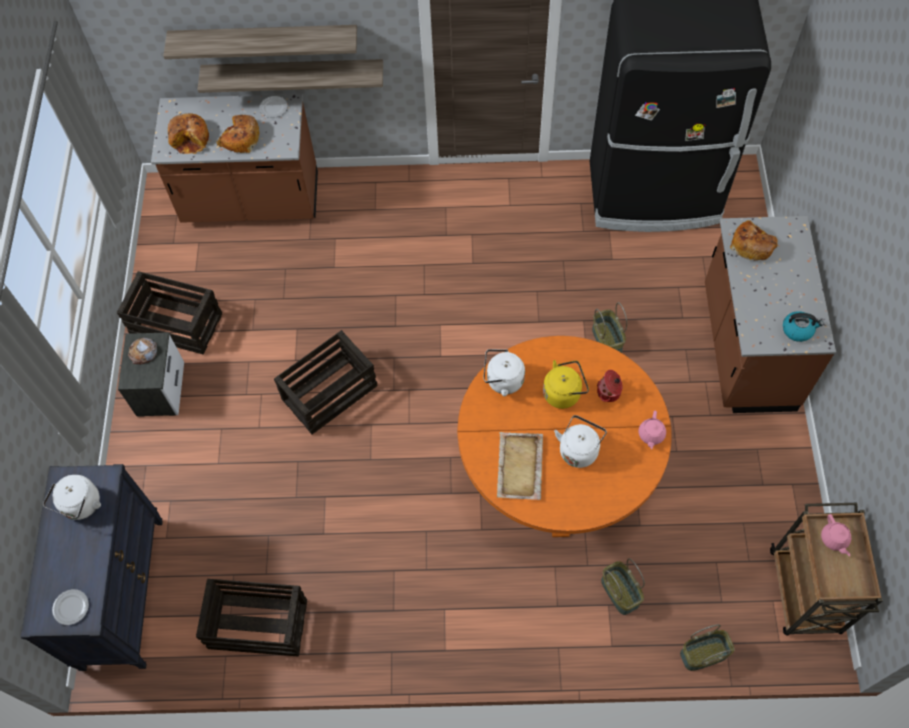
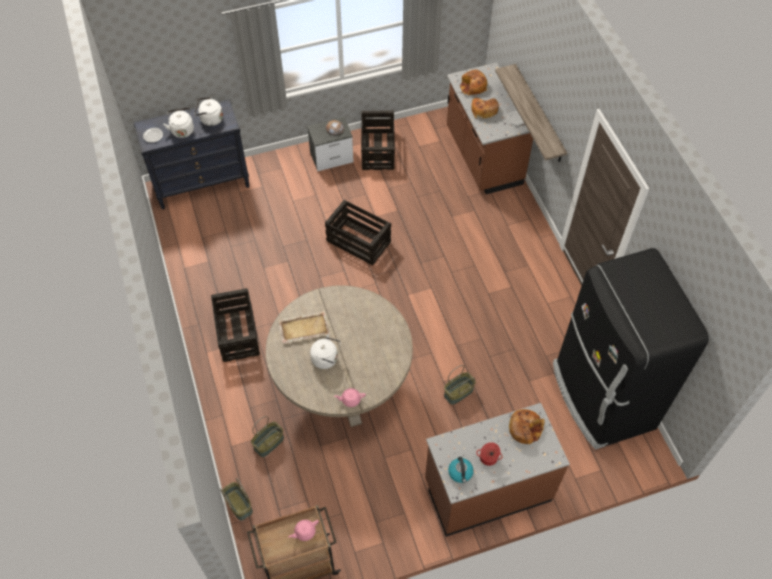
camera: 70 degrees right, 5 degrees down
shelf [163,25,357,59] -> none
crate [196,579,307,657] -> crate moved to [211,288,260,362]
orange dining table [457,336,672,537] -> beige dining table [266,285,413,427]
white kettle [484,349,525,396] -> white kettle moved to [163,108,194,138]
yellow kettle [543,360,589,409] -> none
cooking pot [597,370,623,402] -> cooking pot moved to [476,442,503,466]

